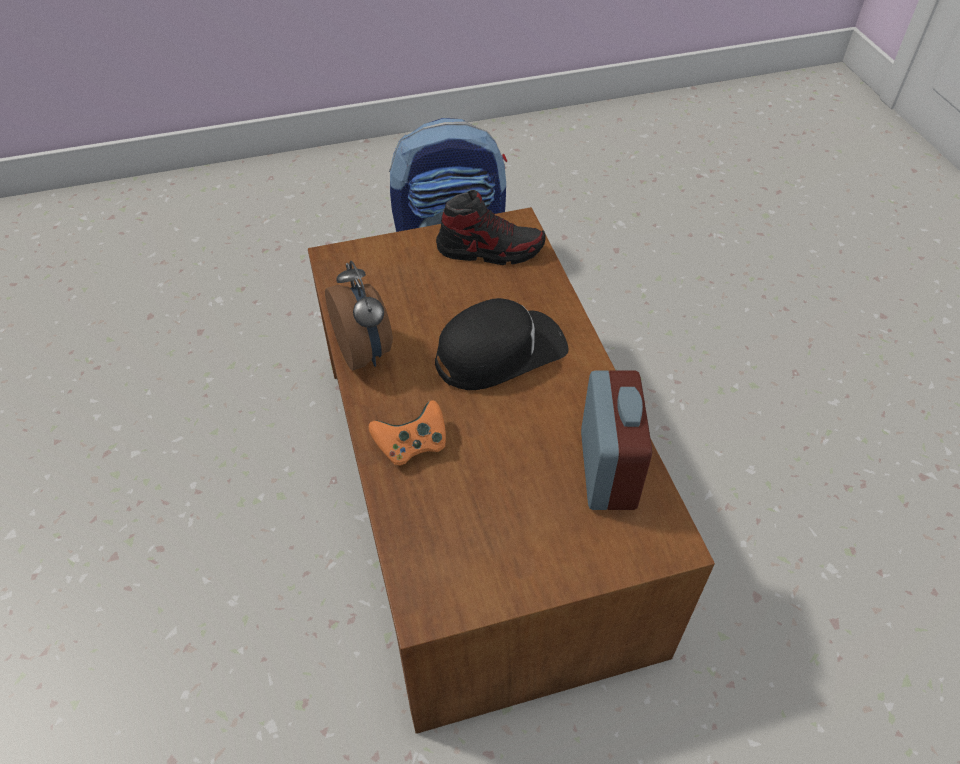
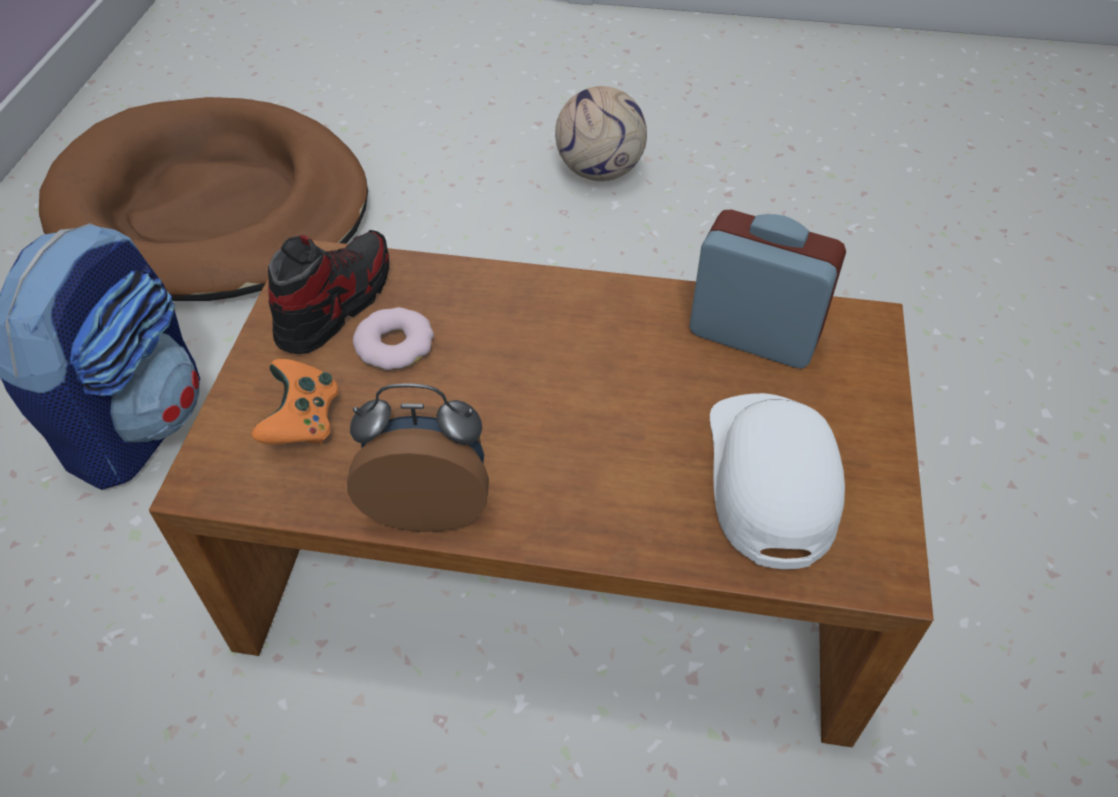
camera: 65 degrees left, 0 degrees up
orange game controller [369,400,446,466] -> orange game controller moved to [251,359,338,444]
black cap [435,298,569,390] -> none
none -> brown dog bed [39,97,368,301]
none -> donut [353,307,434,370]
none -> football [555,86,647,181]
none -> white cap [710,393,845,569]

